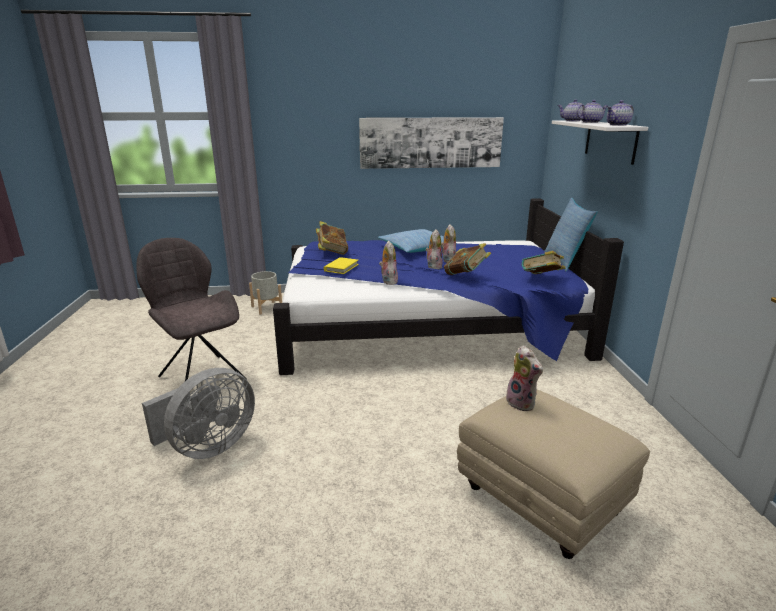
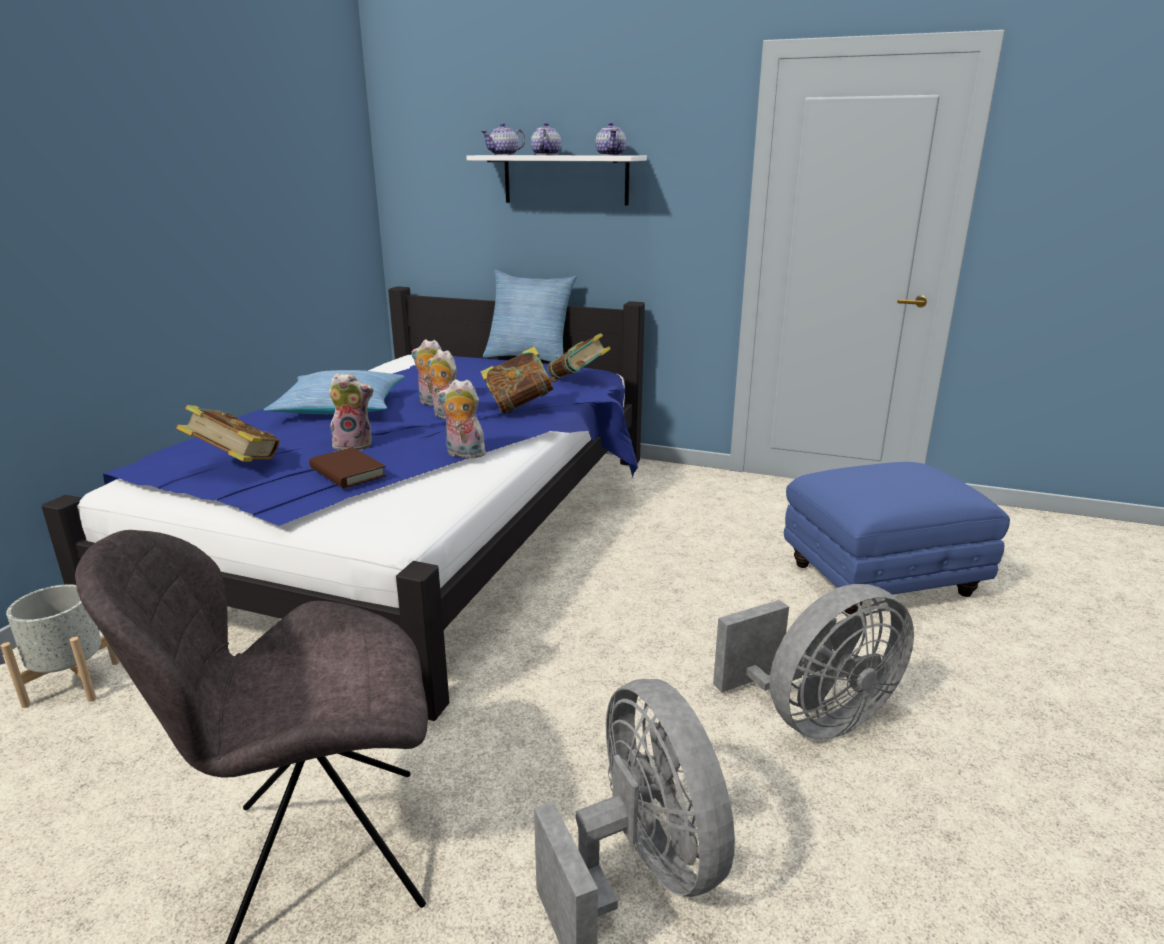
camera: 65 degrees left, 0 degrees up
yellow book [324,257,359,274] -> brown book [309,447,387,488]
picture [359,117,504,169] -> none
beige ottoman [457,389,650,559] -> blue ottoman [784,462,1010,614]
plush toy [506,345,543,411] -> plush toy moved to [329,373,373,450]
none -> grey fan [713,584,914,739]

